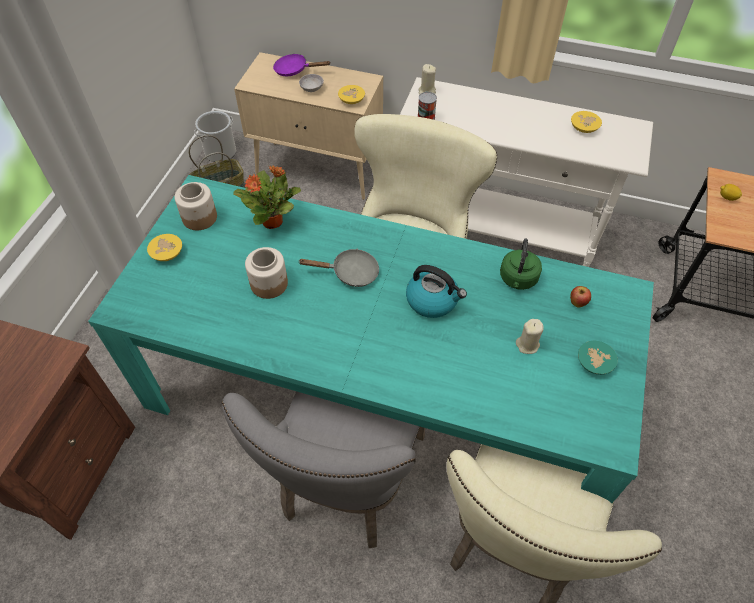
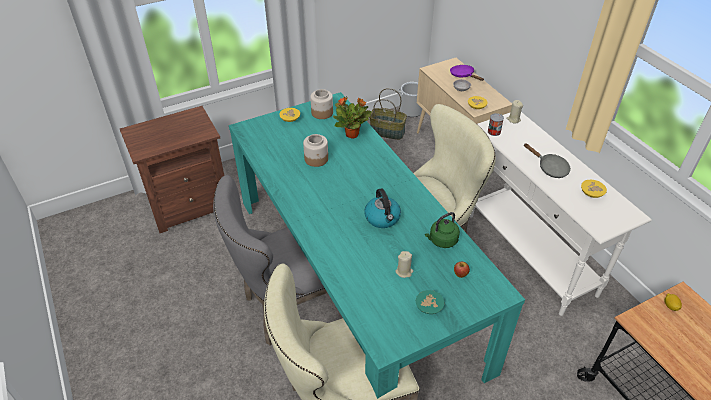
camera: 45 degrees right, 10 degrees down
grey frying pan [298,249,379,287] -> grey frying pan moved to [524,143,571,178]

